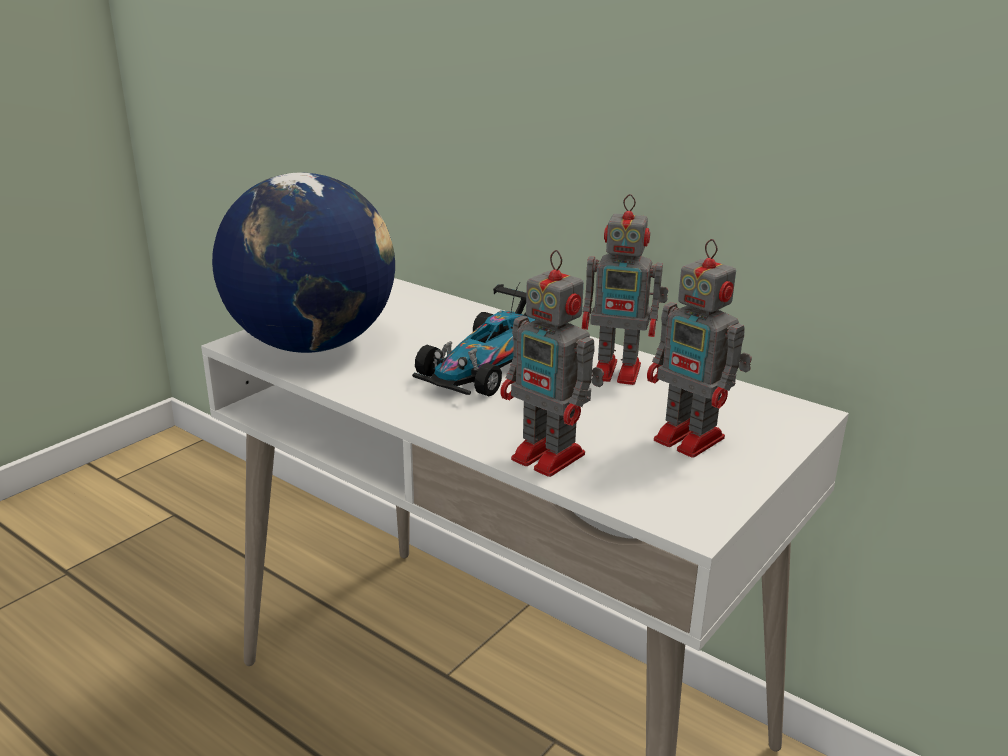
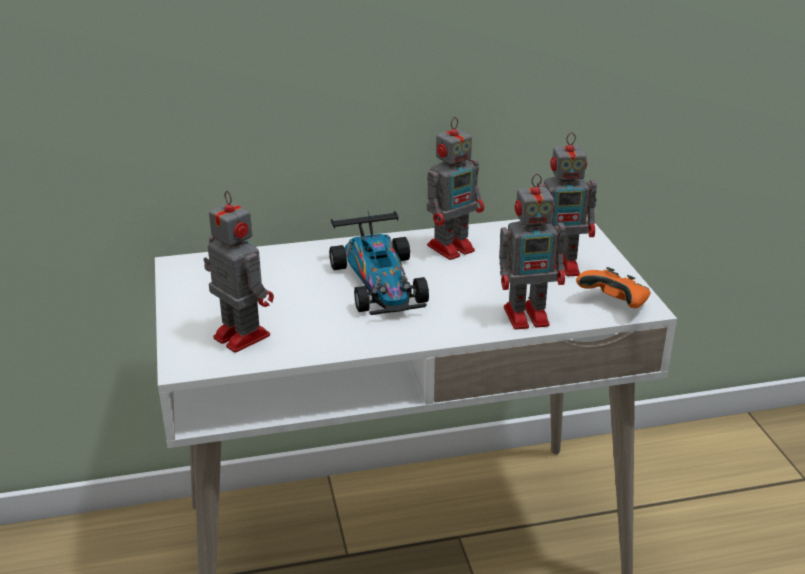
camera: 50 degrees left, 5 degrees up
globe [212,172,395,353] -> toy robot [204,191,274,353]
none -> orange game controller [576,267,651,308]

